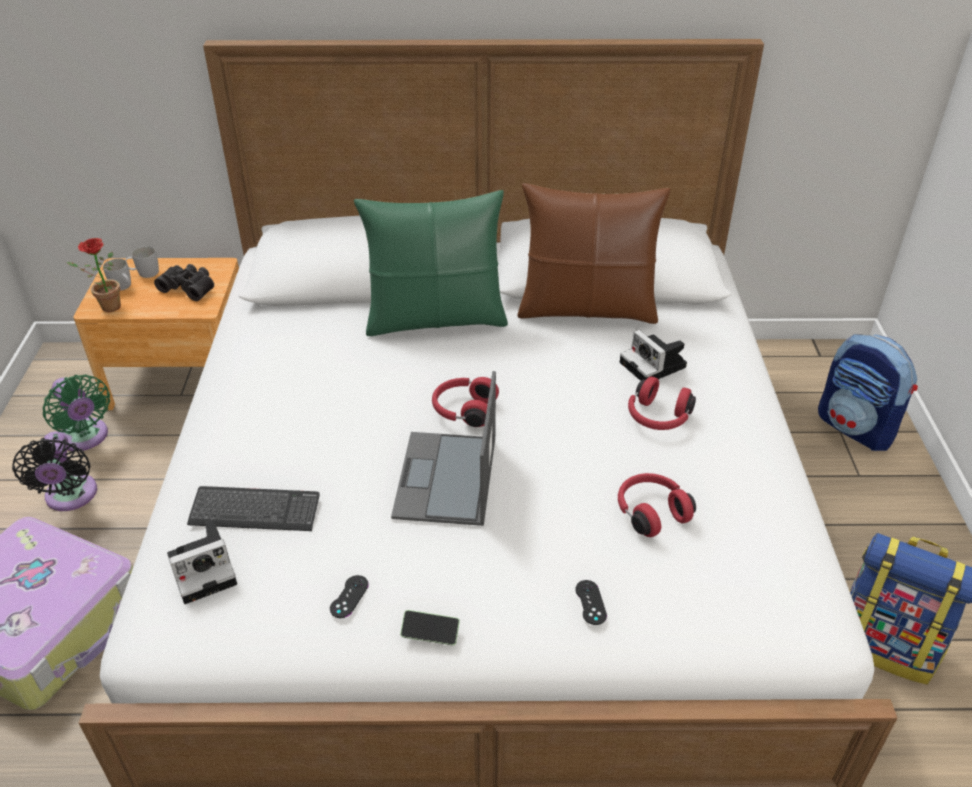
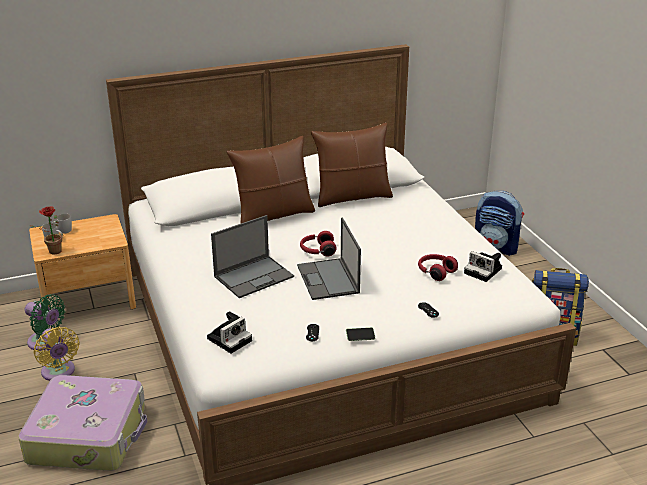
camera: 20 degrees left, 10 degrees down
black fan [12,431,97,511] -> yellow fan [34,327,79,381]
black binoculars [154,264,214,301] -> none
keyboard [187,486,320,531] -> none
green pillow [354,190,508,336] -> brown pillow [227,136,315,224]
camera [620,330,687,381] -> camera moved to [464,251,502,282]
red headphones [628,377,696,430] -> none
none -> laptop [211,215,294,298]

